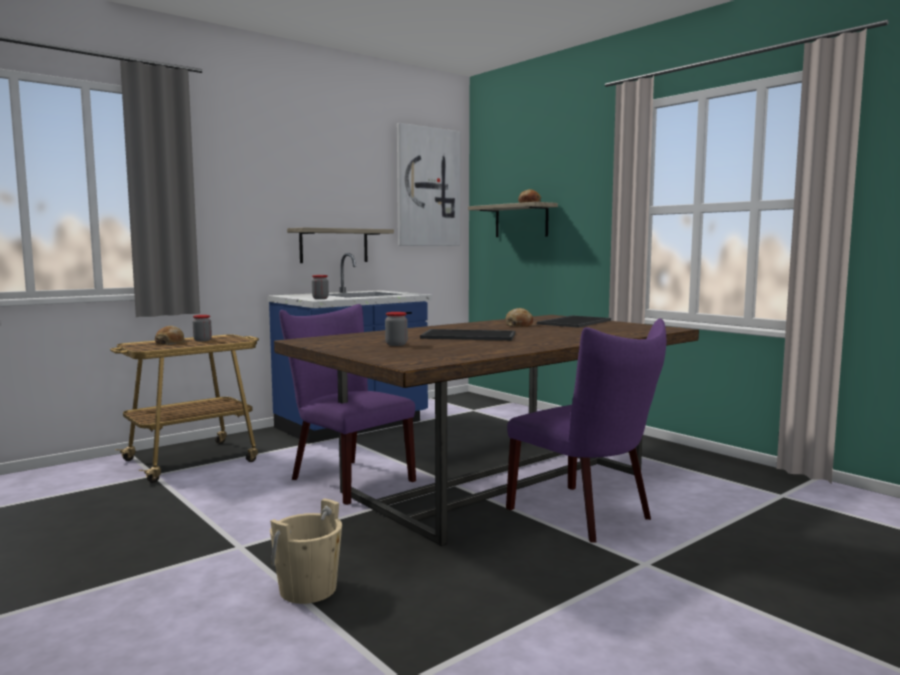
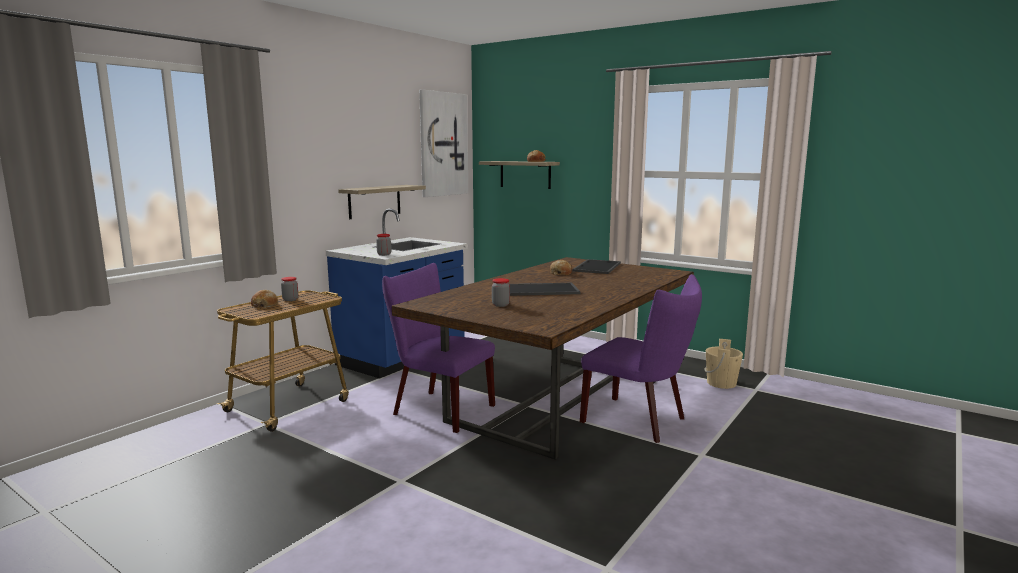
camera: 15 degrees left, 5 degrees up
beige bucket [270,499,342,604] -> beige bucket moved to [704,339,743,389]

